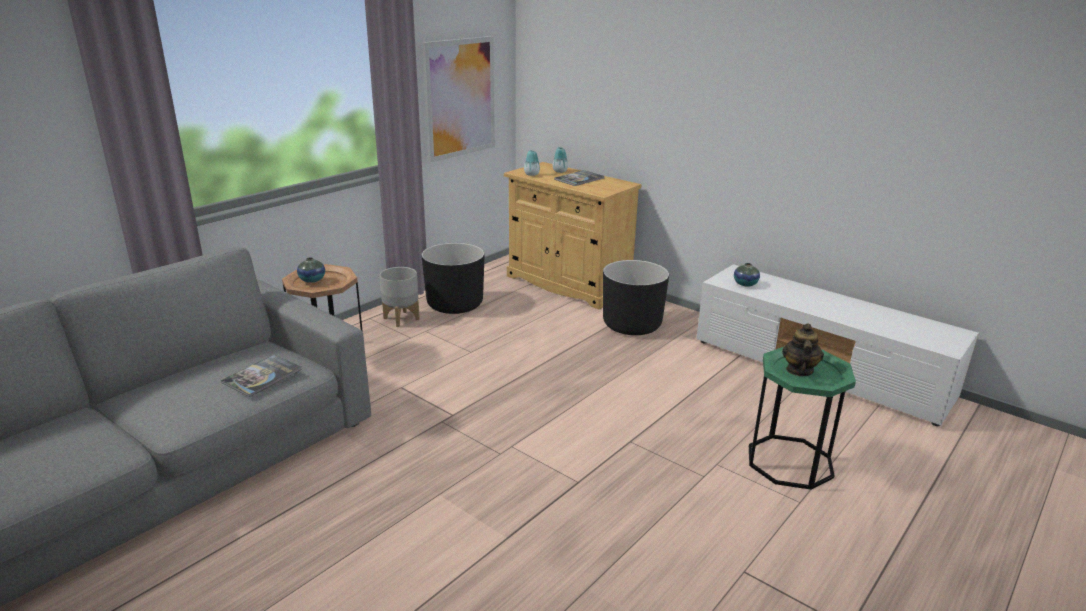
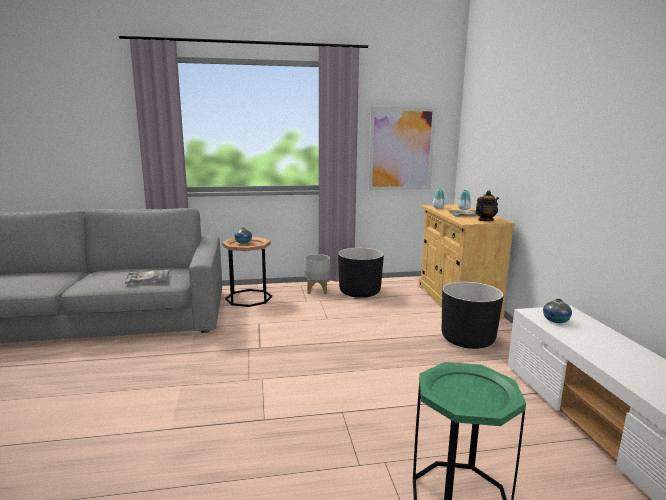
camera: 40 degrees right, 10 degrees down
teapot [782,323,824,376] -> teapot moved to [476,190,499,221]

